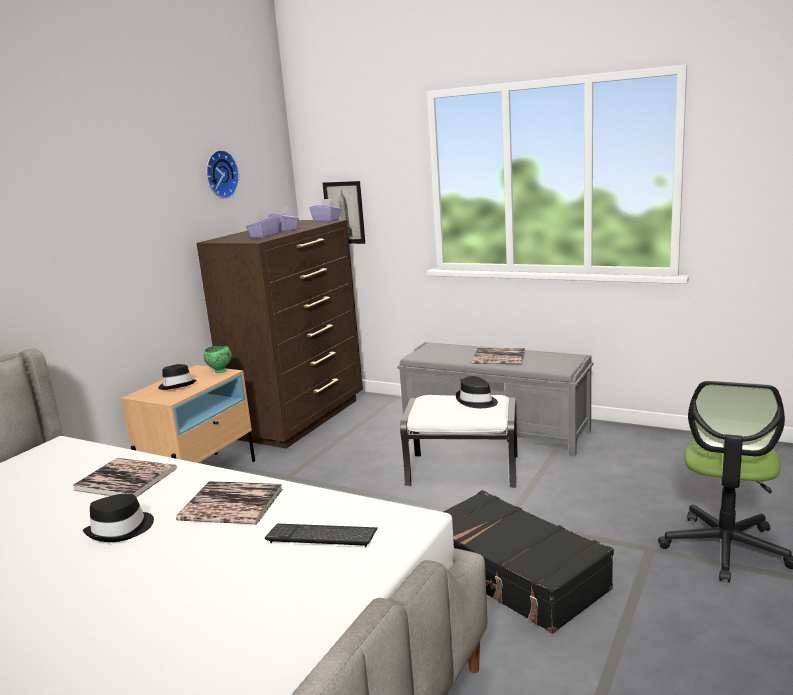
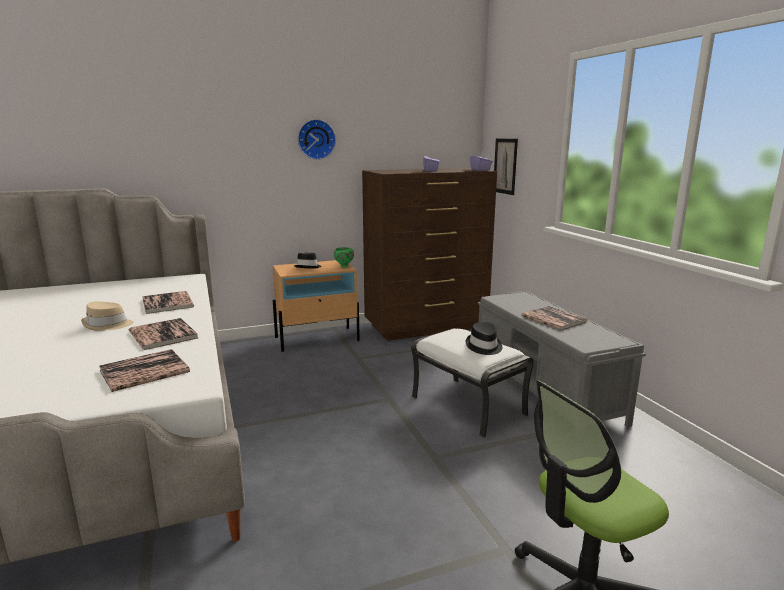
camera: 40 degrees right, 0 degrees up
black hat [83,494,154,542] -> beige hat [81,301,133,331]
wall clock [206,150,239,199] -> wall clock moved to [298,119,336,160]
purple tissue box [246,211,280,238] -> none
keyboard [265,524,378,548] -> book [99,349,190,392]
black suitcase [444,490,614,634] -> none

